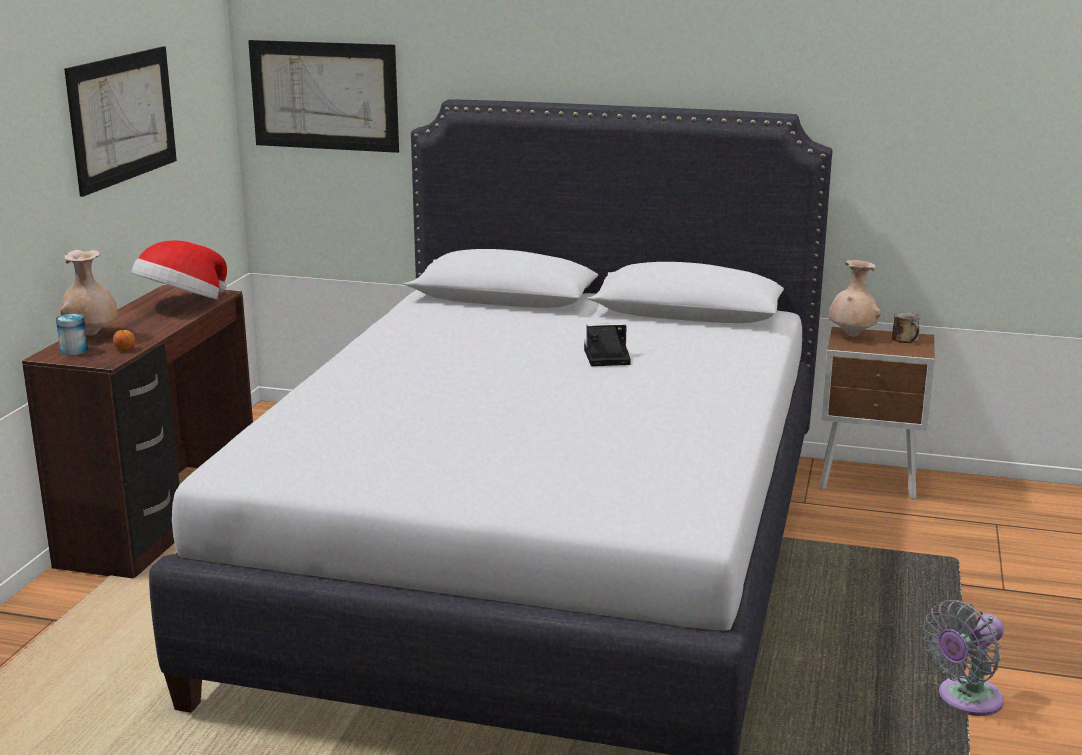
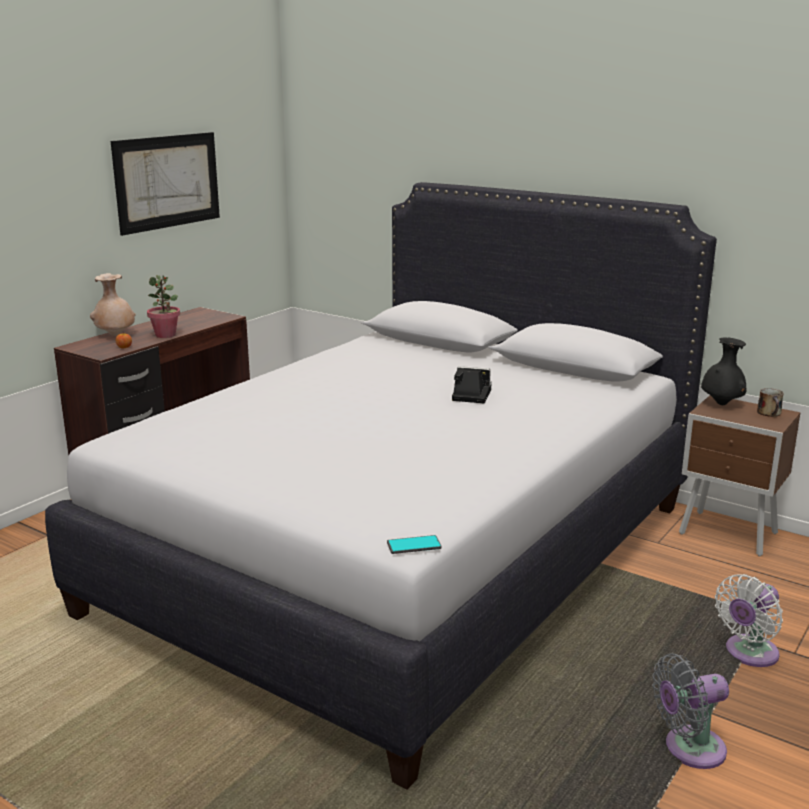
camera: 20 degrees right, 0 degrees up
can [56,314,88,355] -> none
hat [131,240,227,300] -> none
picture [248,40,399,153] -> none
beige vase [829,260,881,337] -> black vase [701,338,746,405]
none -> potted plant [147,275,180,338]
none -> phone [387,535,441,554]
none -> white fan [715,574,783,667]

